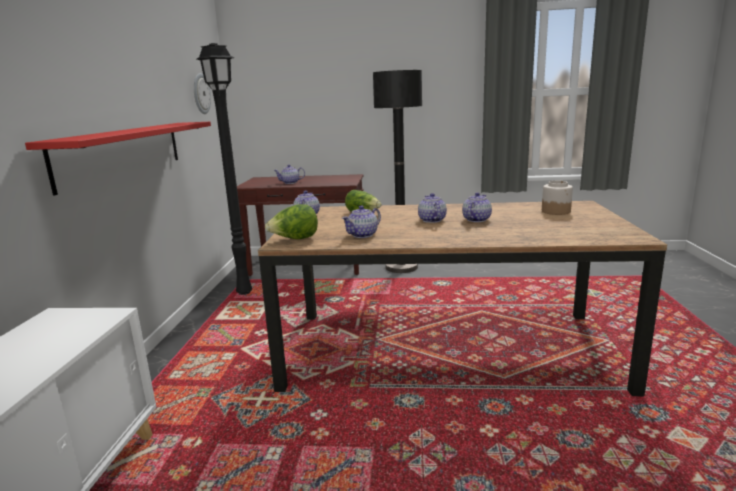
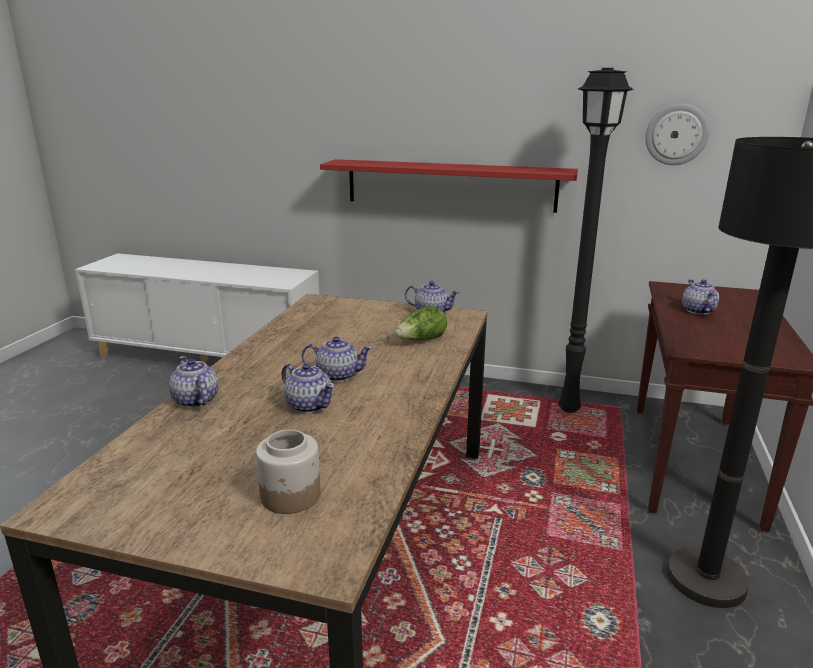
camera: 100 degrees right, 5 degrees up
lettuce [265,204,318,239] -> none
teapot [342,205,381,238] -> teapot moved to [169,356,219,408]

